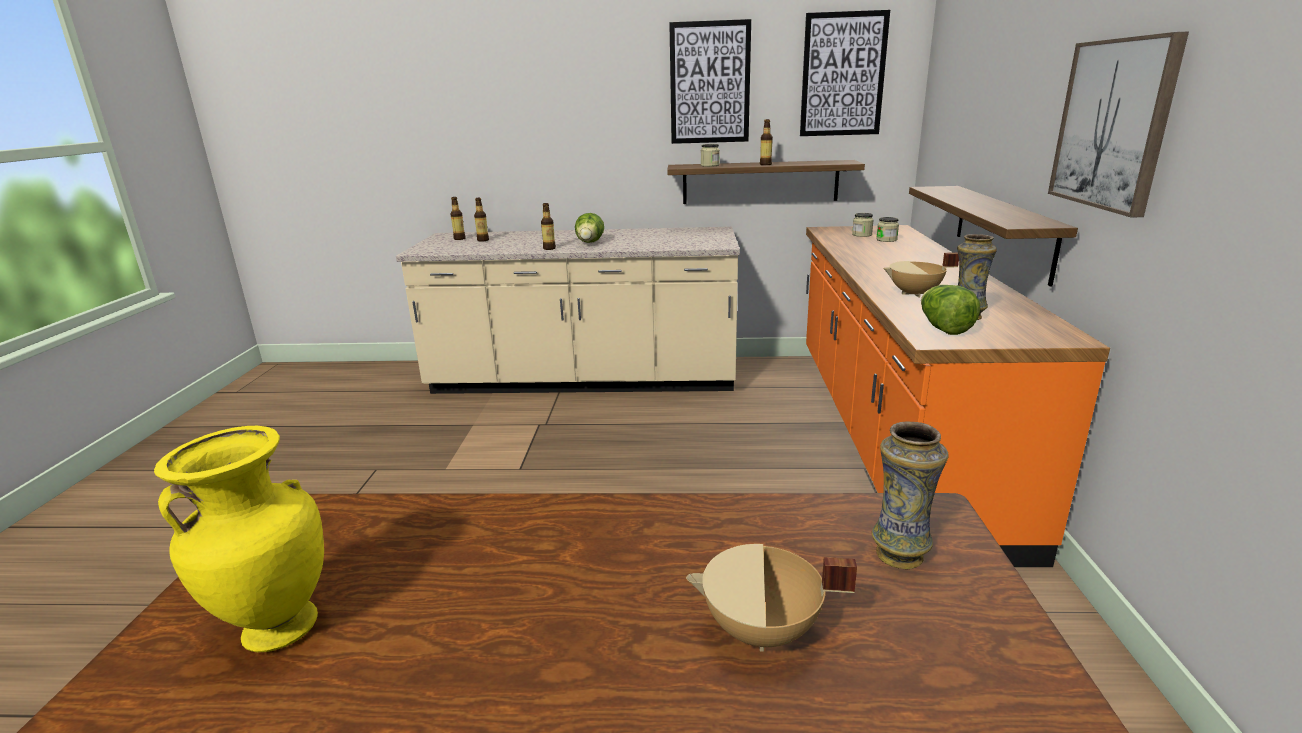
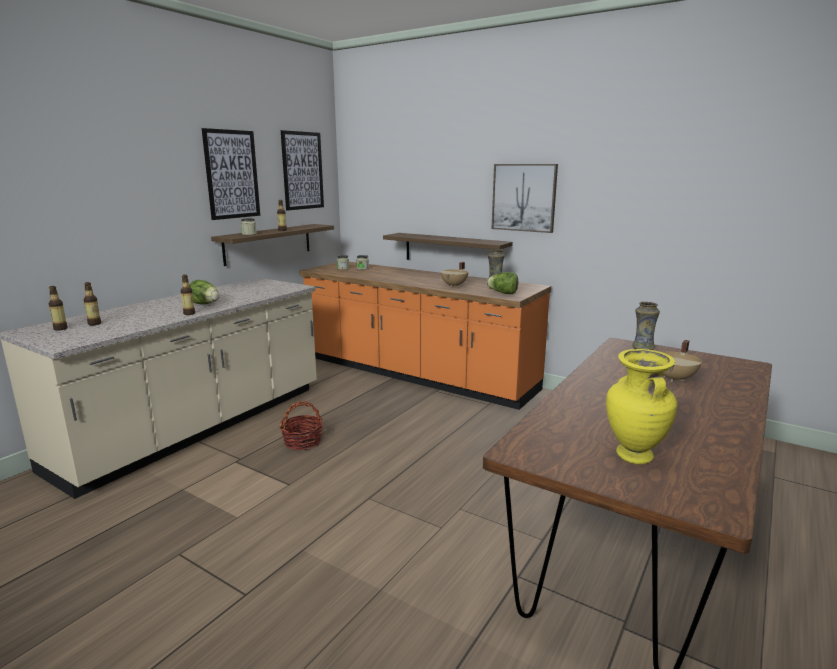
camera: 60 degrees left, 5 degrees down
none -> basket [279,401,323,450]

